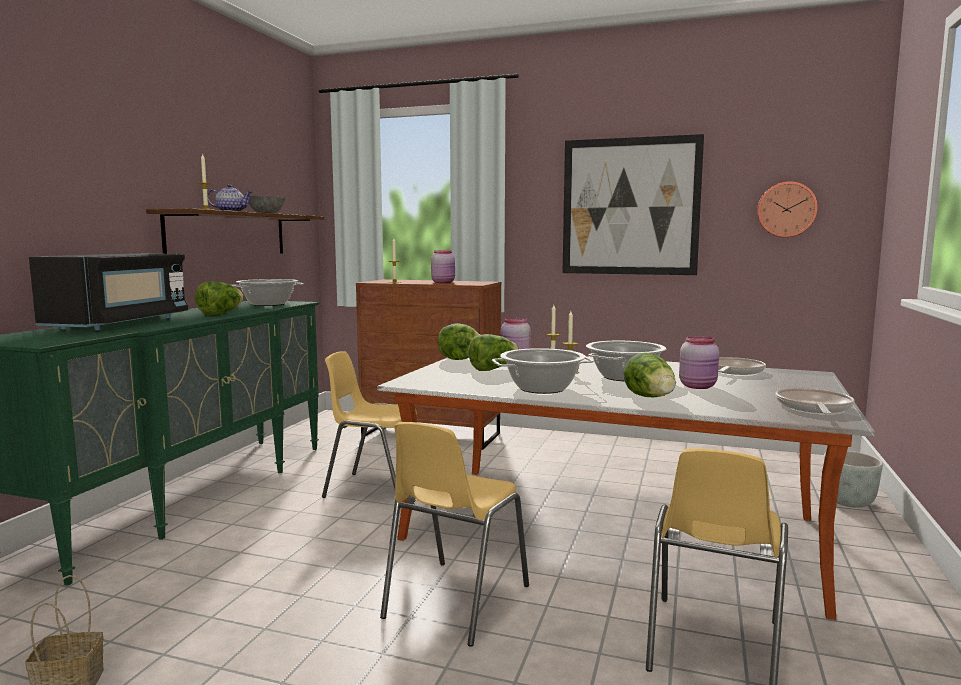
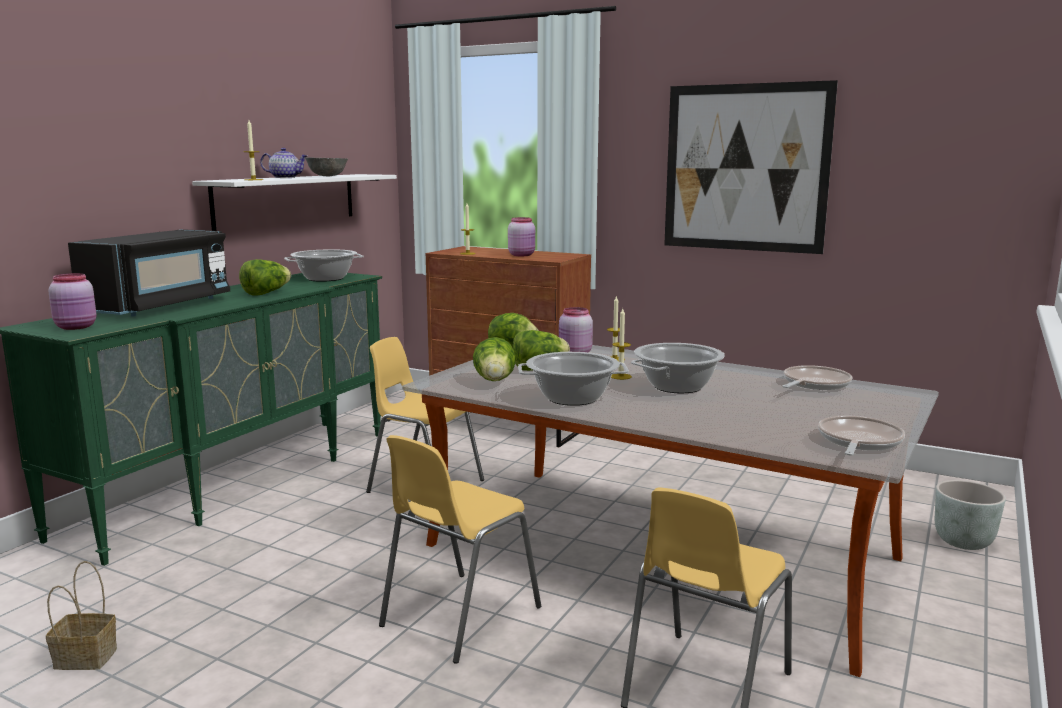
camera: 10 degrees right, 5 degrees up
brown shelf [146,209,325,254] -> white shelf [192,174,397,231]
lettuce [624,352,676,397] -> lettuce moved to [473,337,515,381]
pink jar [679,336,719,389] -> pink jar moved to [49,273,96,330]
wall clock [757,181,818,237] -> none

